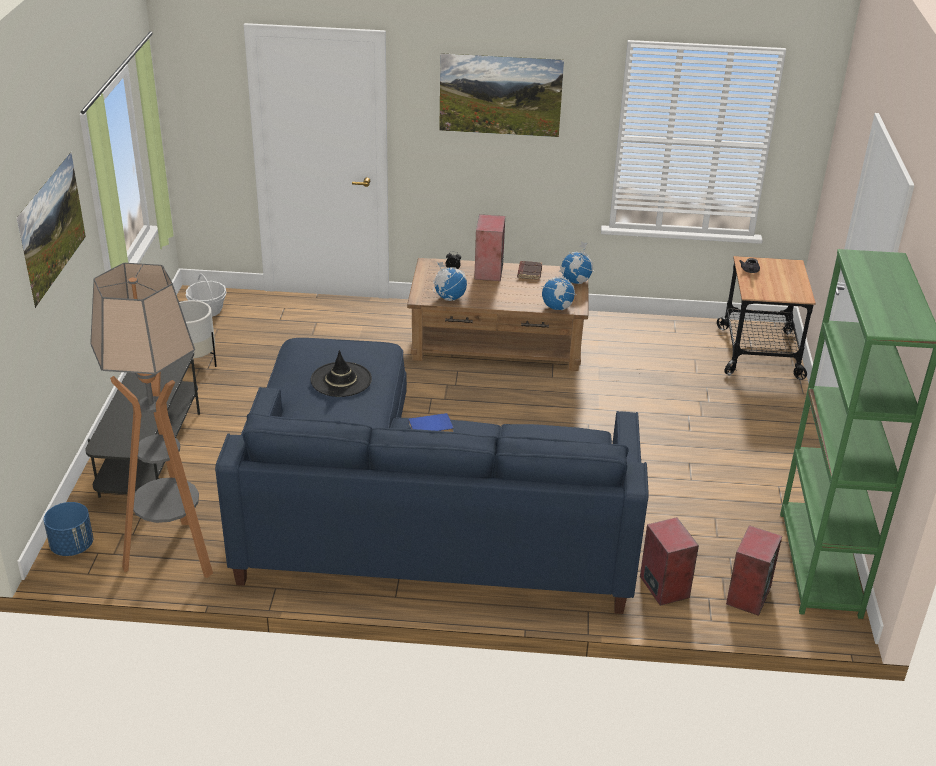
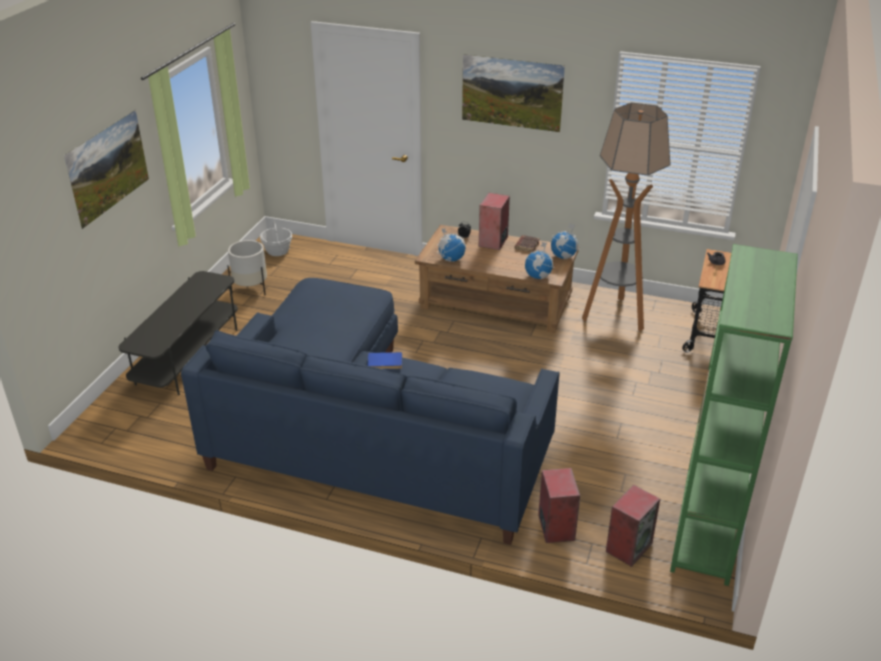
camera: 15 degrees right, 0 degrees up
blue planter [44,502,93,556] -> none
floor lamp [90,263,213,578] -> floor lamp moved to [582,103,670,331]
black hat [310,350,372,397] -> none

